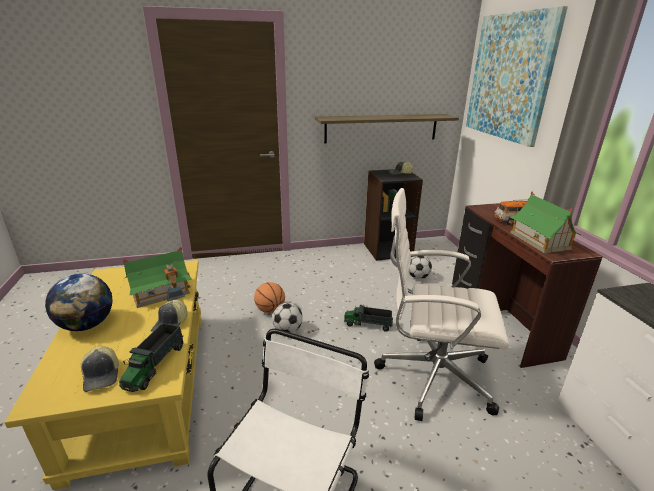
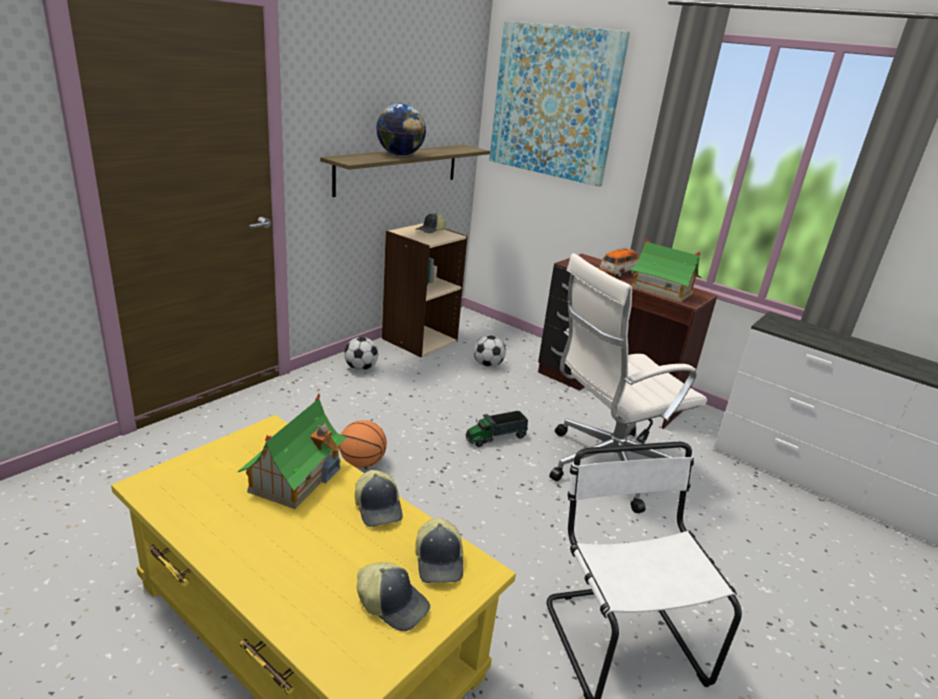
camera: 40 degrees left, 0 degrees up
globe [45,273,113,331] -> globe moved to [376,104,426,156]
toy truck [119,323,183,392] -> cap [415,518,463,583]
football [272,303,303,333] -> football moved to [344,337,378,371]
black bookcase [364,169,423,261] -> beige bookcase [382,223,468,357]

